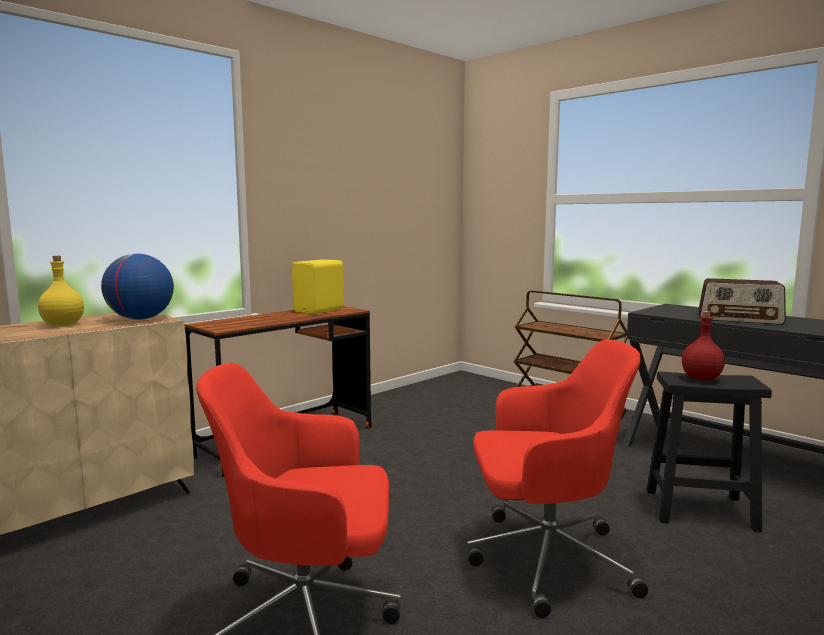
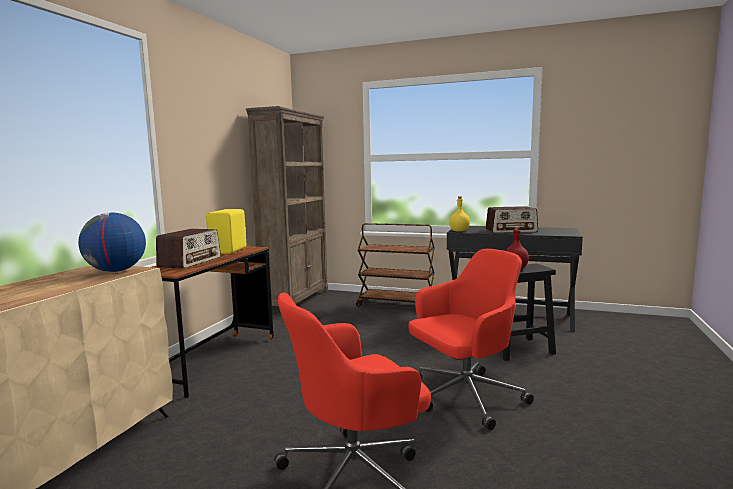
camera: 25 degrees left, 0 degrees up
yellow bottle [38,256,84,326] -> yellow bottle moved to [449,196,470,232]
none -> radio [156,229,221,269]
none -> brown bookcase [246,106,328,306]

